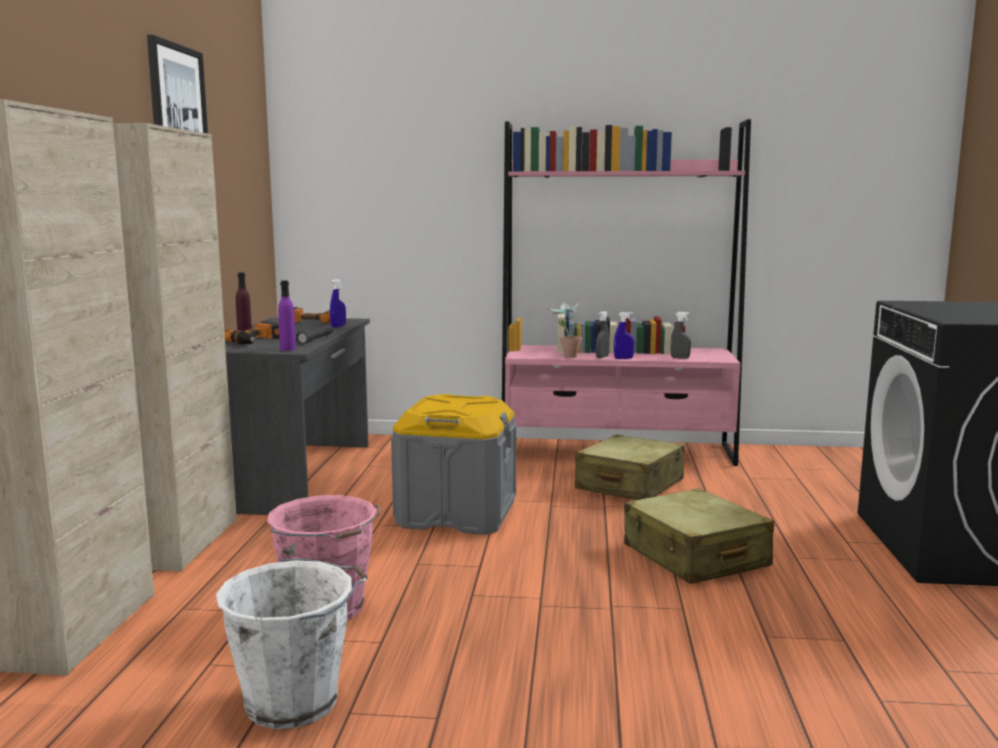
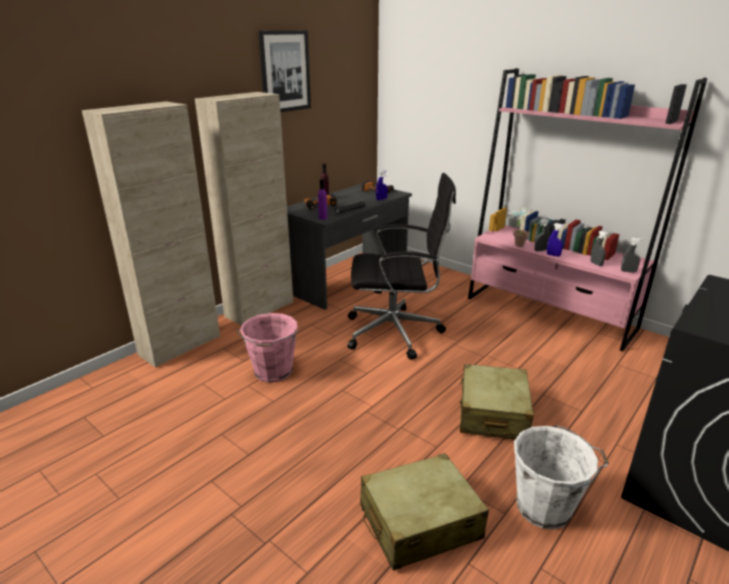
camera: 35 degrees right, 15 degrees up
white bucket [216,559,367,729] -> white bucket moved to [514,425,609,530]
grey storage box [391,394,516,535] -> black office chair [347,173,456,360]
beige suitcase [575,435,685,500] -> beige suitcase moved to [360,453,489,571]
none -> grey spray bottle [621,238,643,273]

